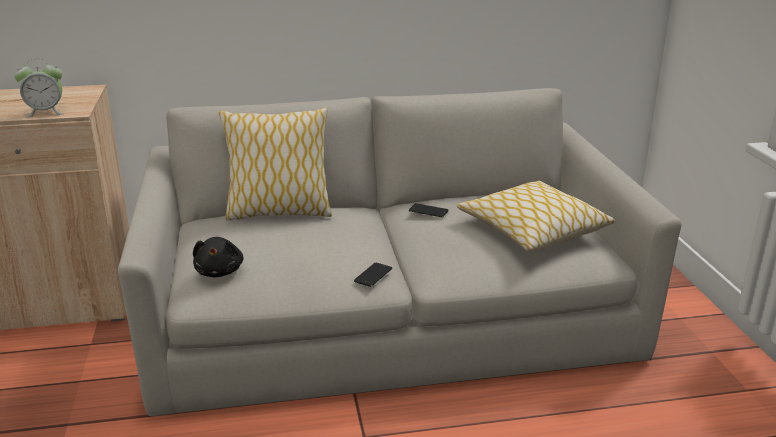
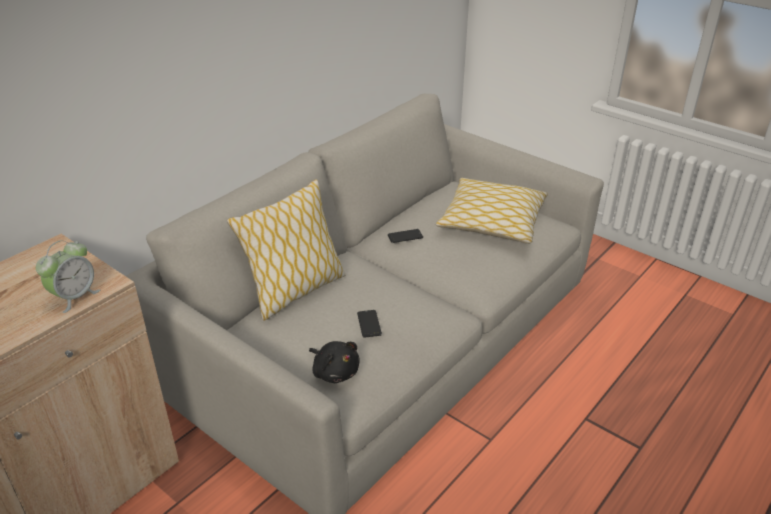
camera: 40 degrees left, 10 degrees up
phone [354,263,392,287] -> phone moved to [357,310,382,338]

